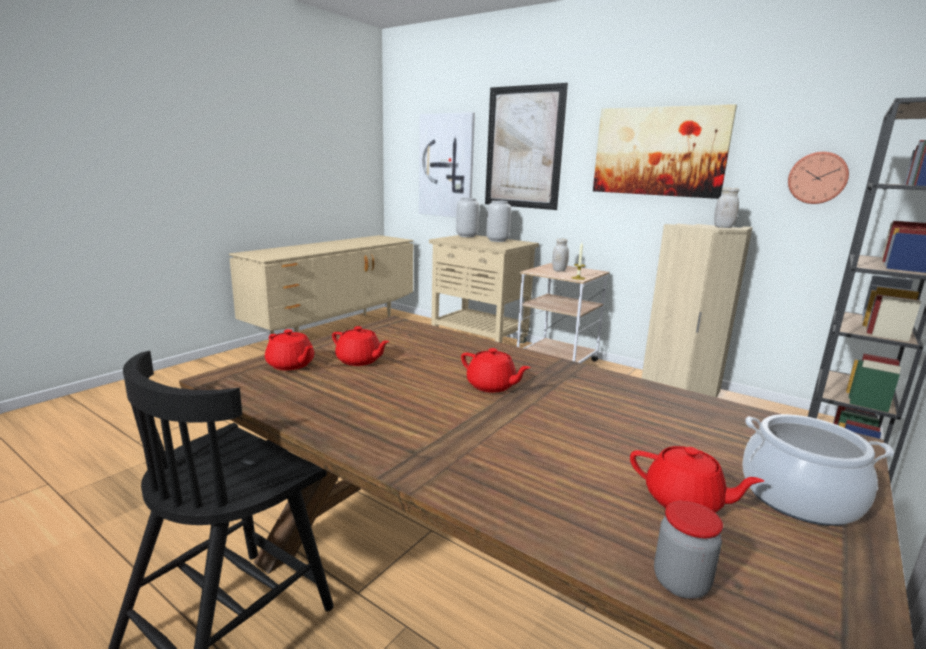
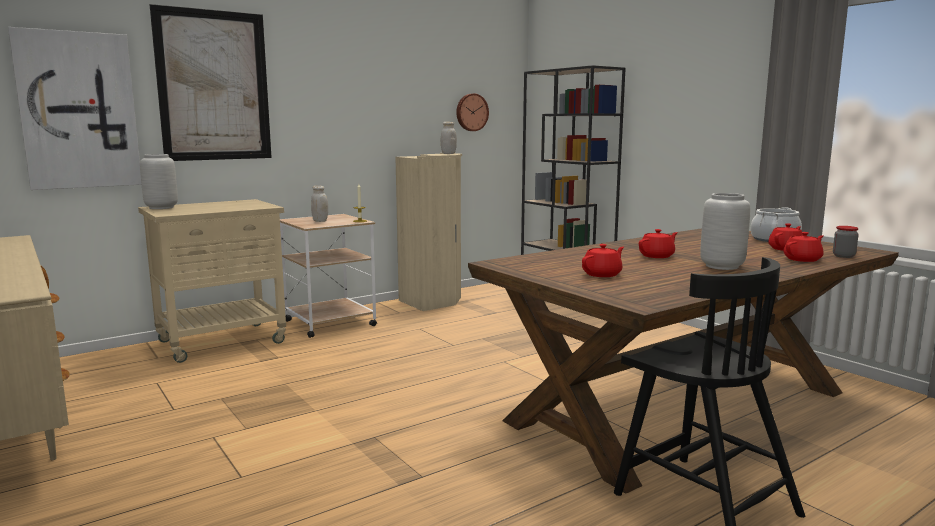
camera: 70 degrees left, 5 degrees down
red teapot [265,329,314,370] -> red teapot moved to [783,232,824,262]
grey vase [486,200,511,242] -> grey vase moved to [700,193,751,270]
picture [593,104,737,199] -> none

